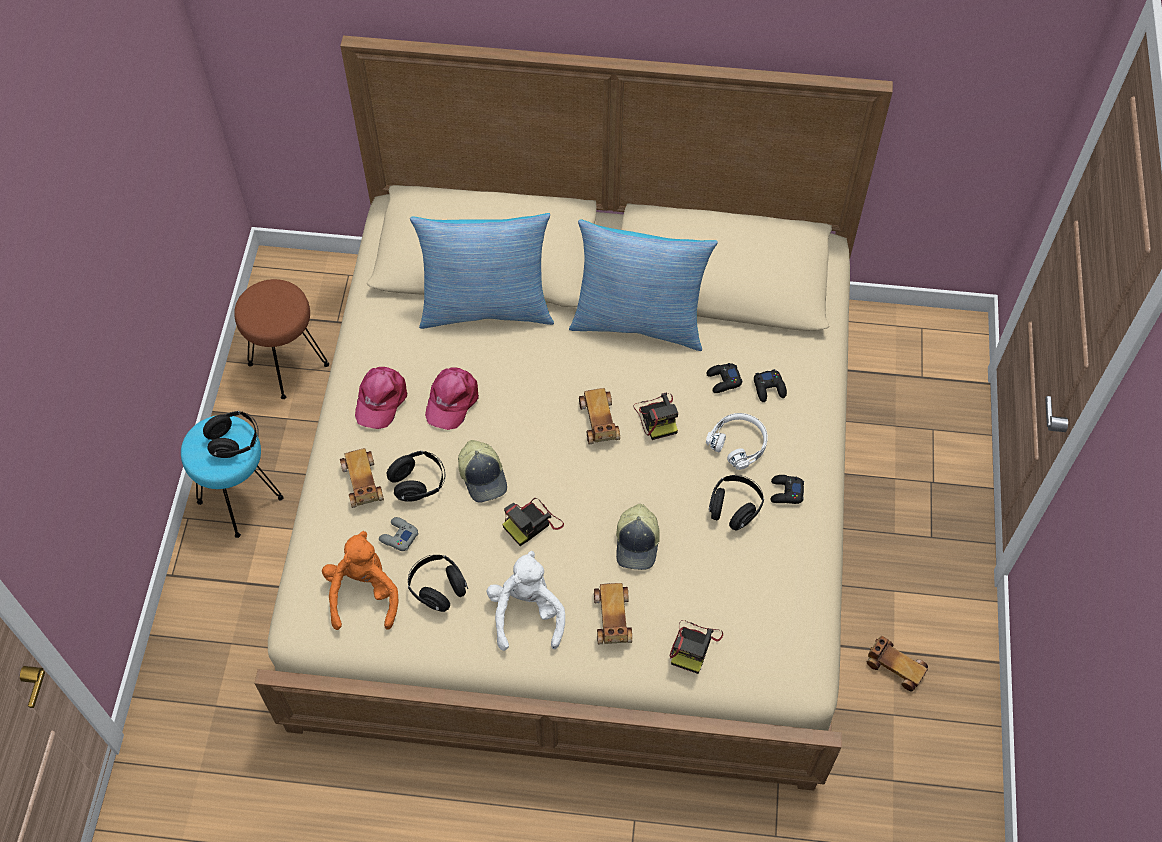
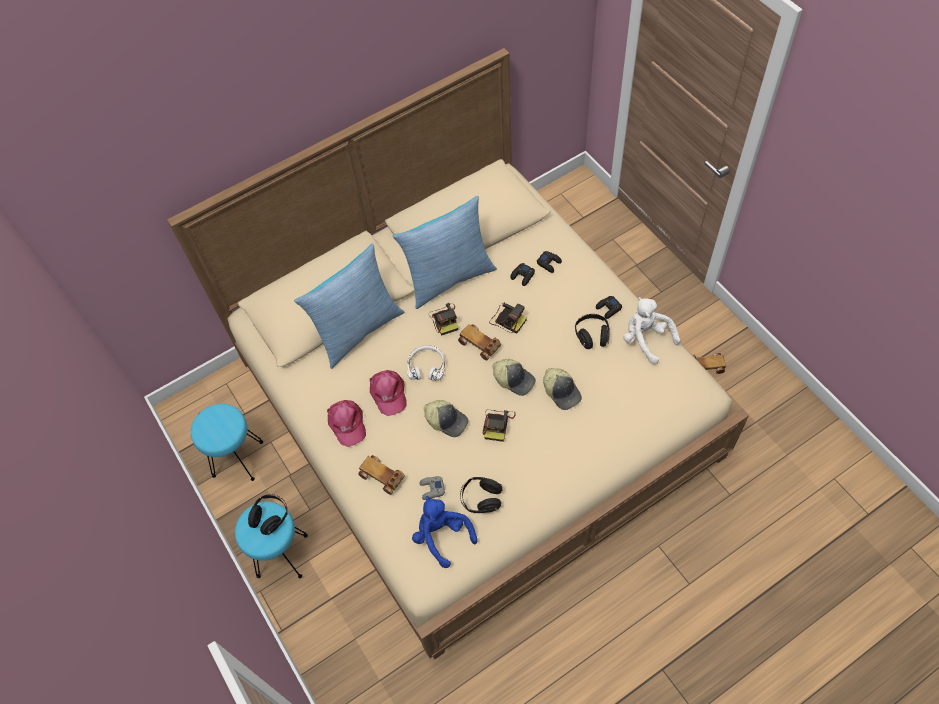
camera: 35 degrees left, 0 degrees up
brown stool [234,279,329,399] -> turquoise stool [191,404,263,481]
orange plush toy [322,531,398,630] -> blue plush toy [412,496,477,568]
black headphones [387,451,445,502] -> none
white plush toy [487,551,565,651] -> white plush toy moved to [623,297,680,365]
toy car [594,583,632,644] -> none
camera [670,620,723,674] -> camera moved to [429,303,458,336]
white headphones [706,413,768,470] -> white headphones moved to [407,345,445,381]
none -> cap [492,359,536,396]

